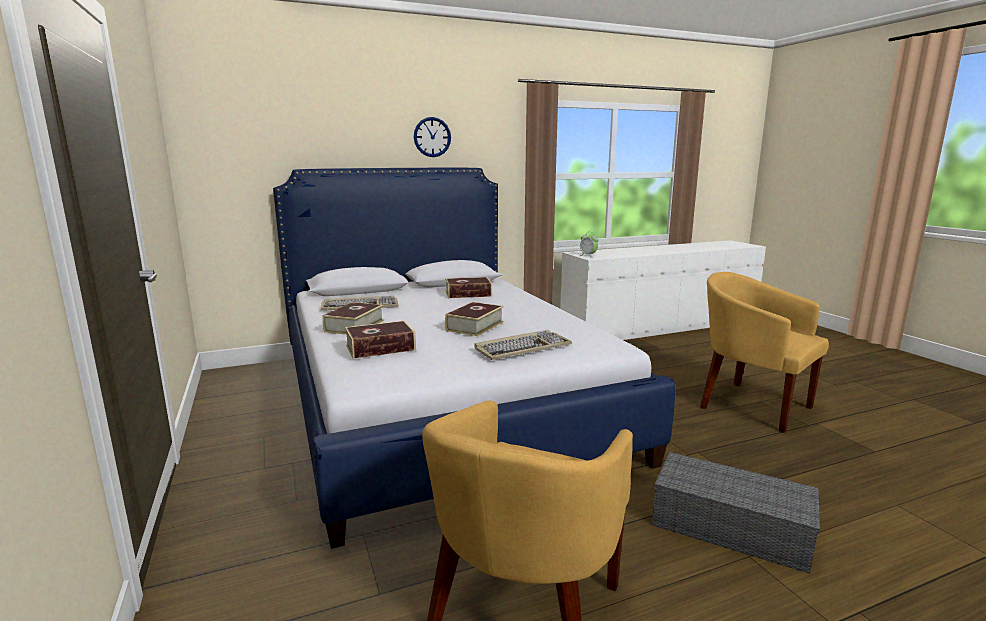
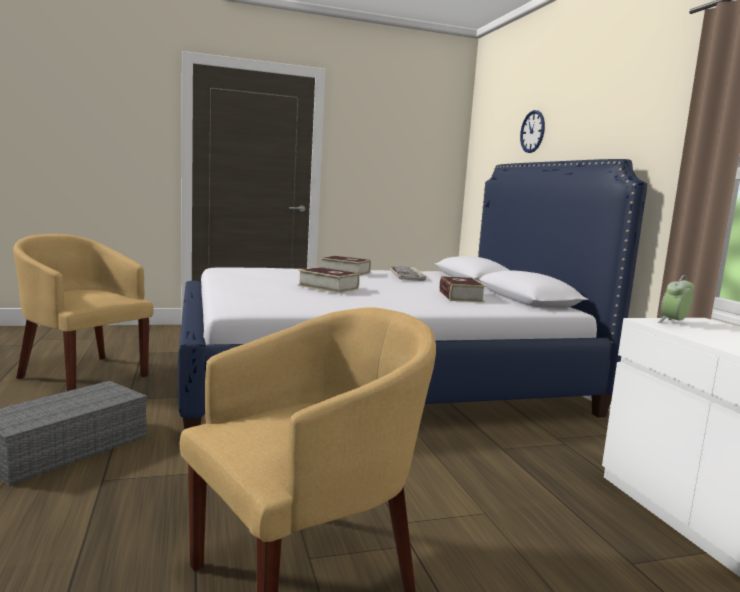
camera: 95 degrees right, 5 degrees down
book [345,320,416,359] -> none
wall clock [414,117,451,157] -> wall clock moved to [520,110,545,153]
keyboard [474,330,572,360] -> none

